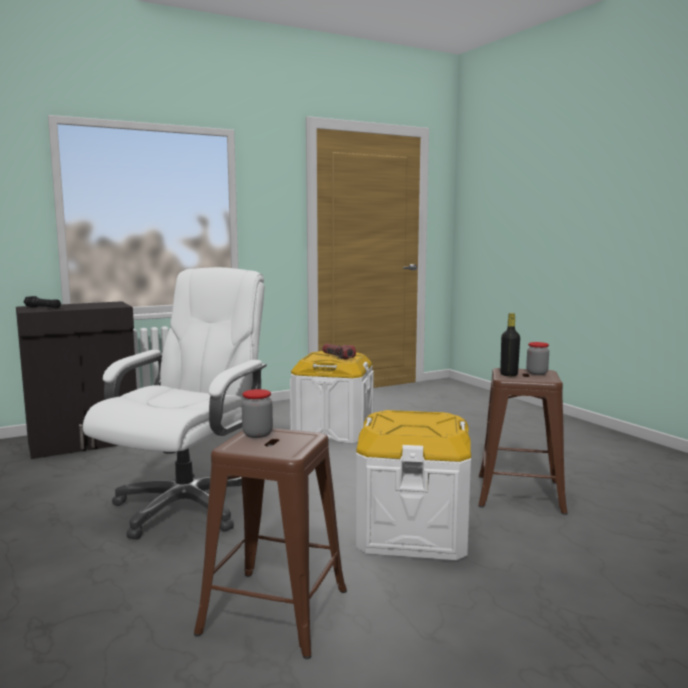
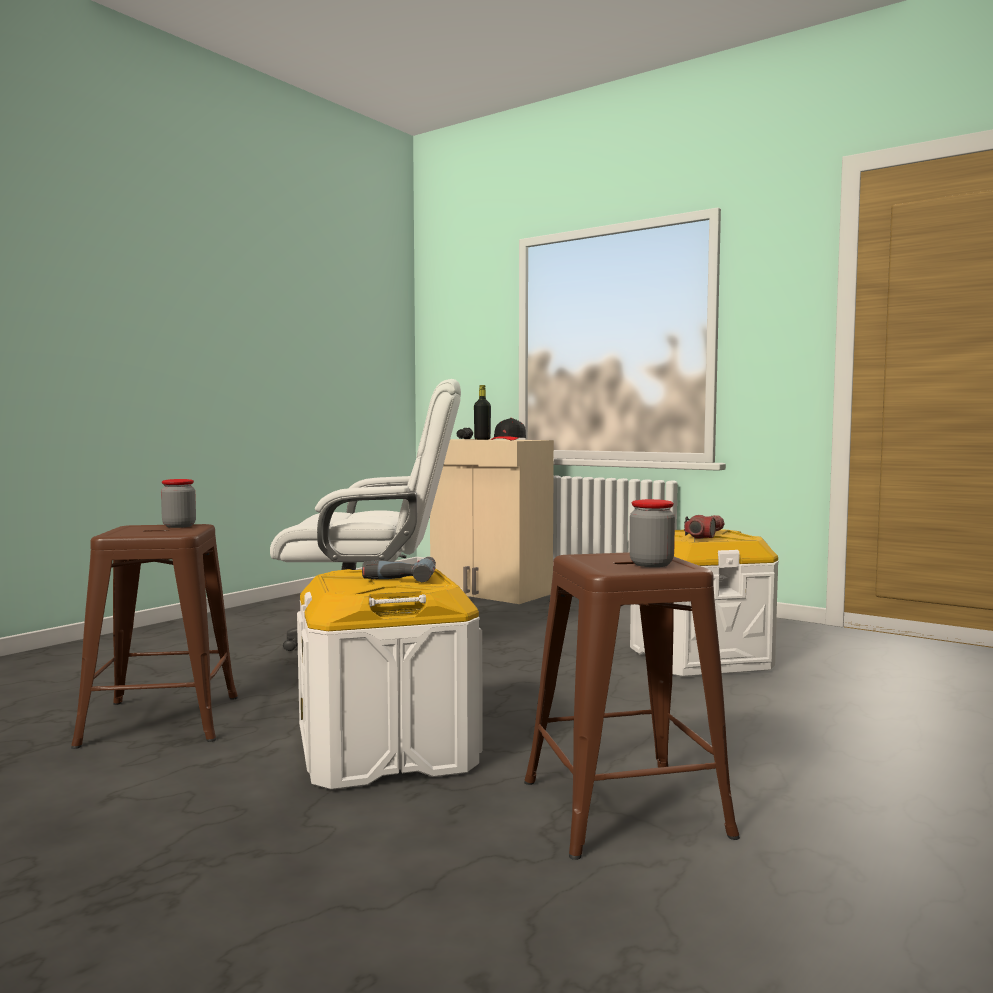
camera: 65 degrees right, 5 degrees down
black cabinet [16,301,137,459] -> beige cabinet [430,439,554,604]
black bottle [500,313,520,376] -> black bottle moved to [474,385,491,440]
none -> power drill [362,557,436,582]
none -> black cap [491,418,526,440]

